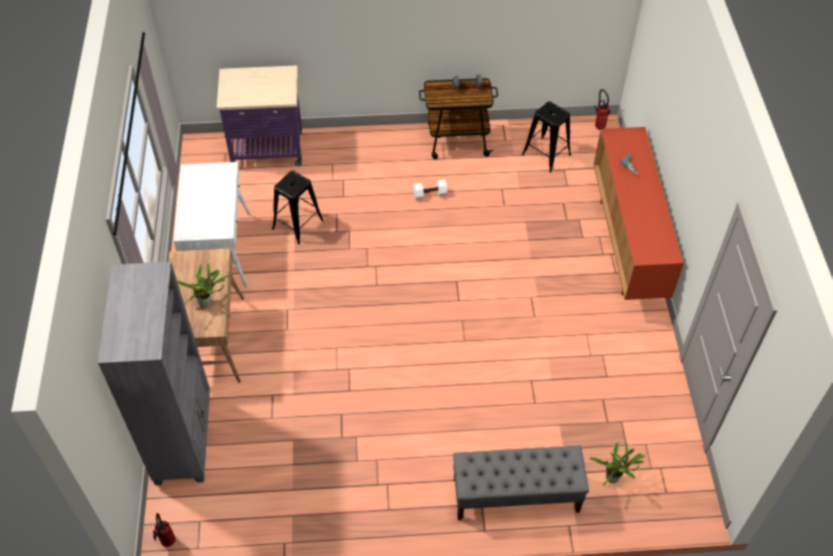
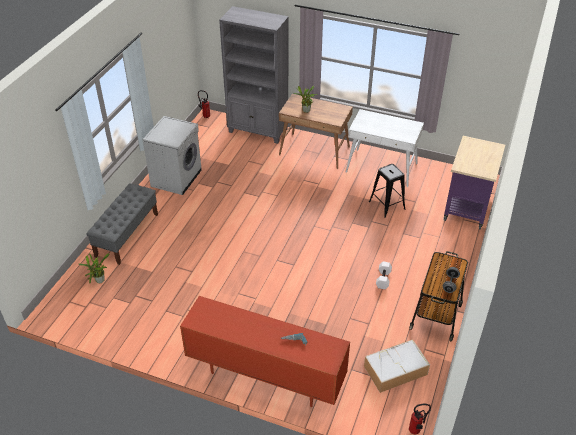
camera: 115 degrees right, 10 degrees down
black stool [522,101,571,173] -> storage box [364,339,430,393]
none -> white washing machine [143,116,202,195]

